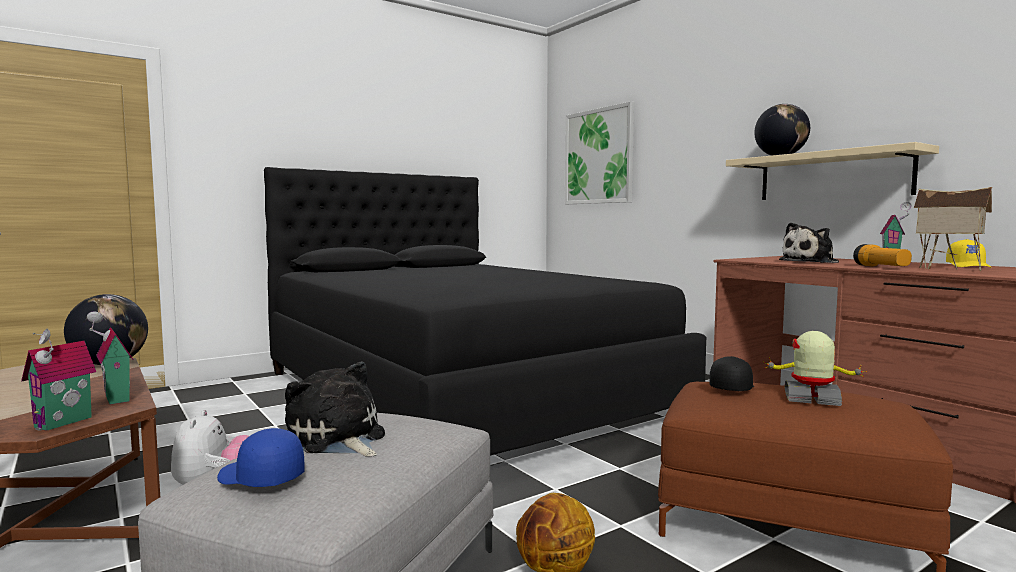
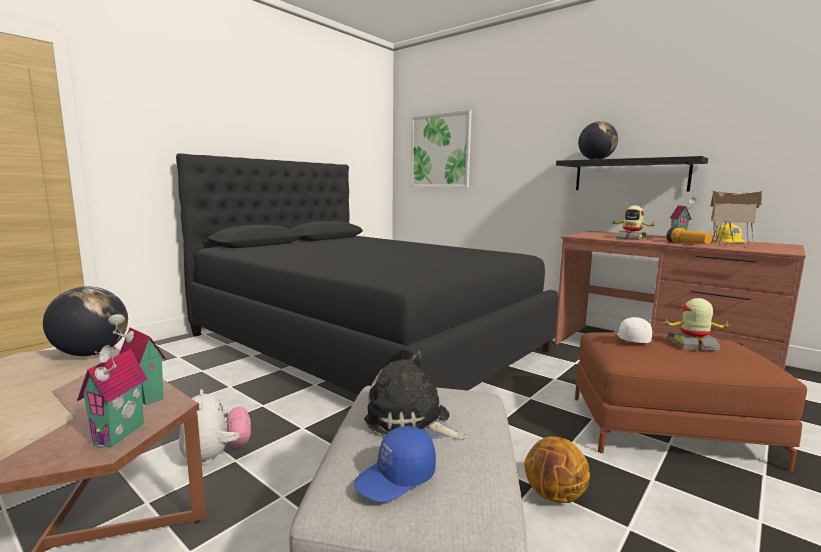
camera: 15 degrees left, 5 degrees up
blue cap [217,428,305,487] -> blue cap turned 45 degrees counterclockwise [354,426,436,502]
black cap [709,356,754,391] -> white cap [617,317,652,343]
beige shelf [726,142,939,200] -> black shelf [556,156,708,191]
plush toy [779,223,839,263] -> toy robot [611,205,656,240]

